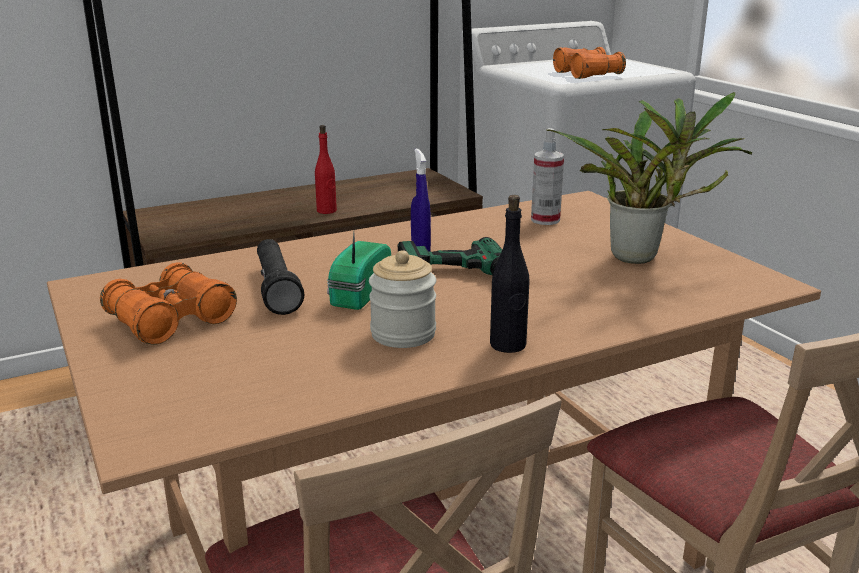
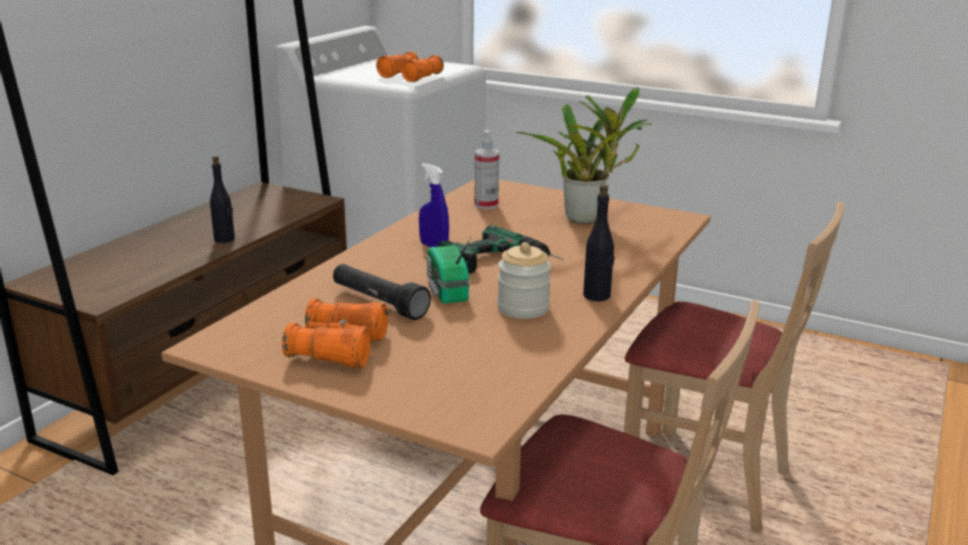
camera: 35 degrees left, 0 degrees up
red bottle [315,125,337,214] -> black bottle [210,156,235,243]

